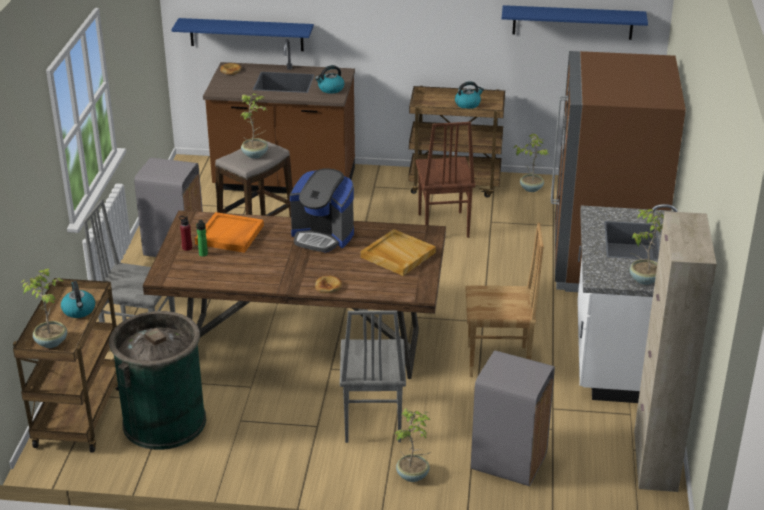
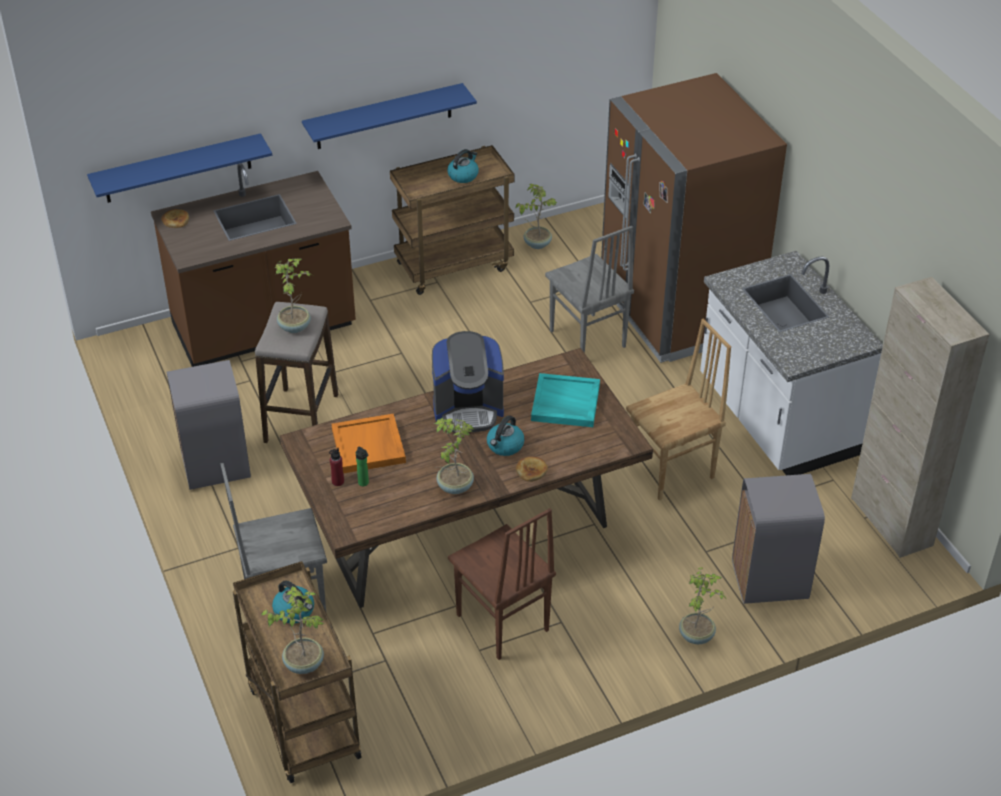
camera: 30 degrees left, 10 degrees up
green trash can [109,311,206,450] -> none
kettle [315,65,344,94] -> kettle moved to [487,415,525,456]
grey chair [340,310,406,443] -> grey chair moved to [545,226,634,353]
beige tray [361,229,436,276] -> turquoise tray [531,373,600,427]
brown chair [416,122,475,238] -> brown chair moved to [448,508,556,660]
blue shelf [502,5,648,40] -> blue shelf moved to [302,83,477,149]
potted plant [629,209,664,285] -> potted plant moved to [434,418,475,494]

